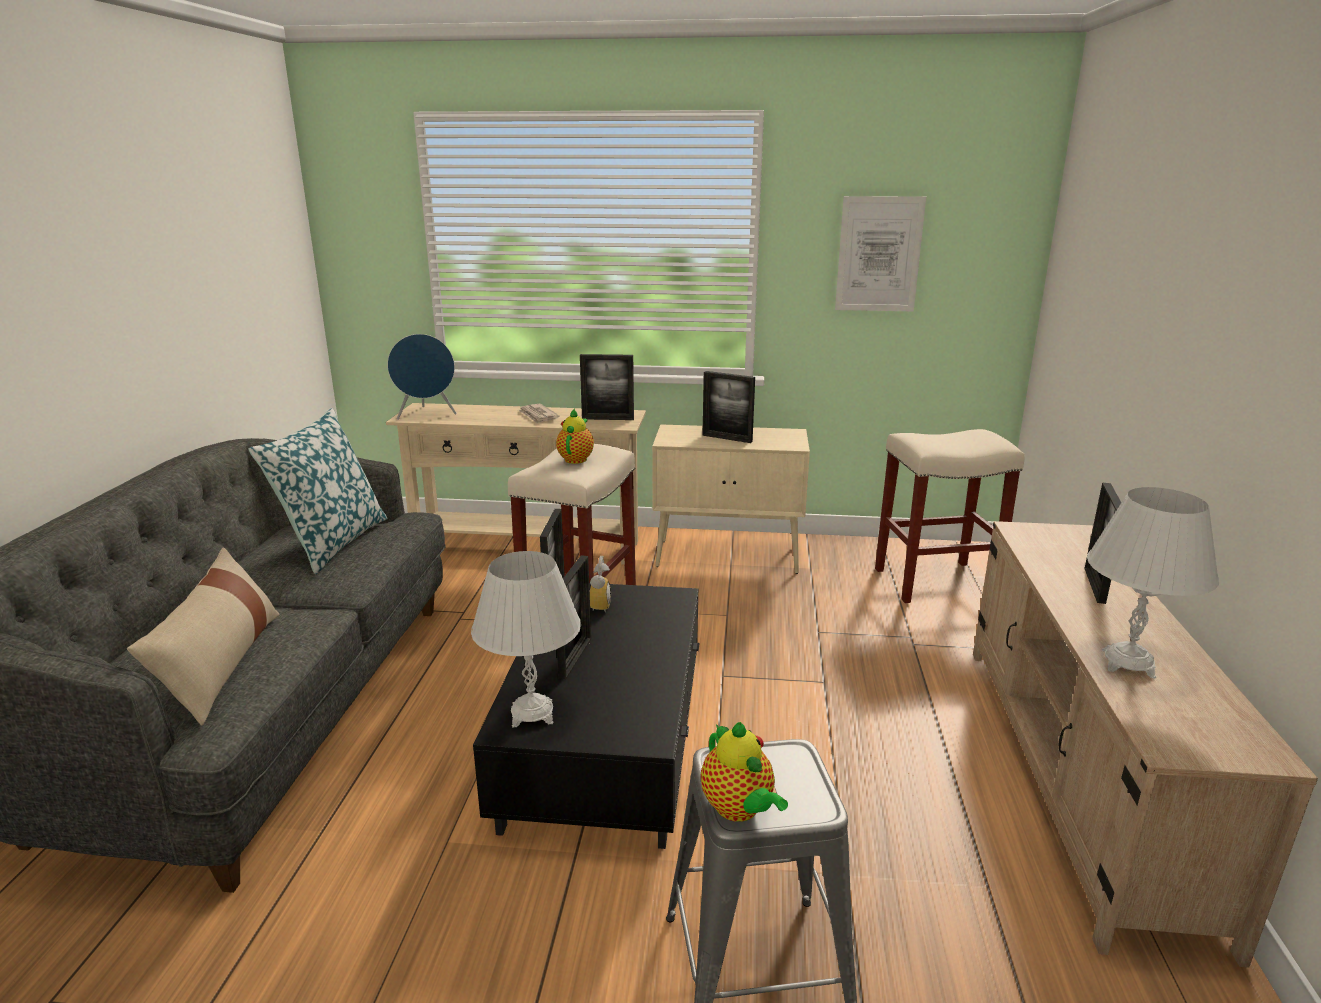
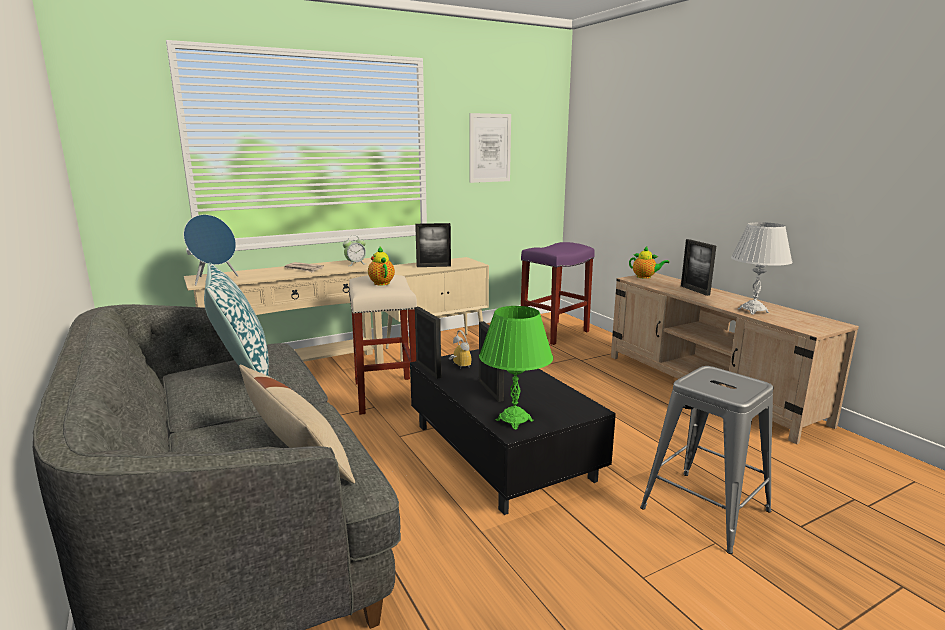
camera: 35 degrees left, 5 degrees down
white table lamp [471,551,581,727] -> green table lamp [479,306,553,430]
picture frame [580,354,634,420] -> alarm clock [343,235,366,266]
teapot [701,722,788,822] -> teapot moved to [629,246,670,279]
beige stool [875,429,1024,603] -> purple stool [521,242,595,345]

